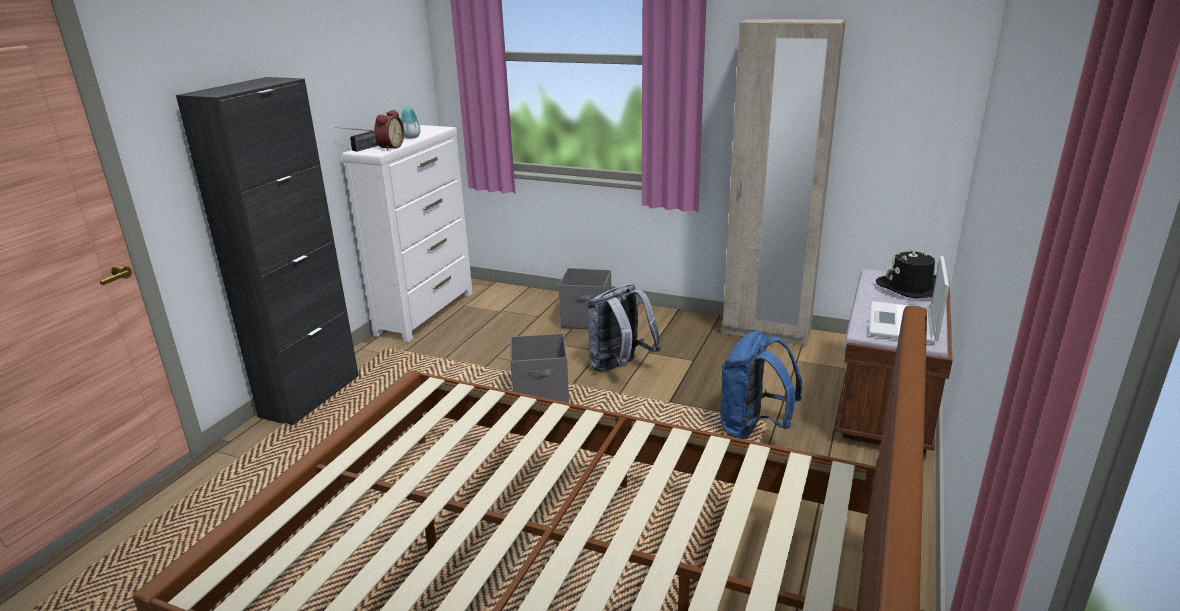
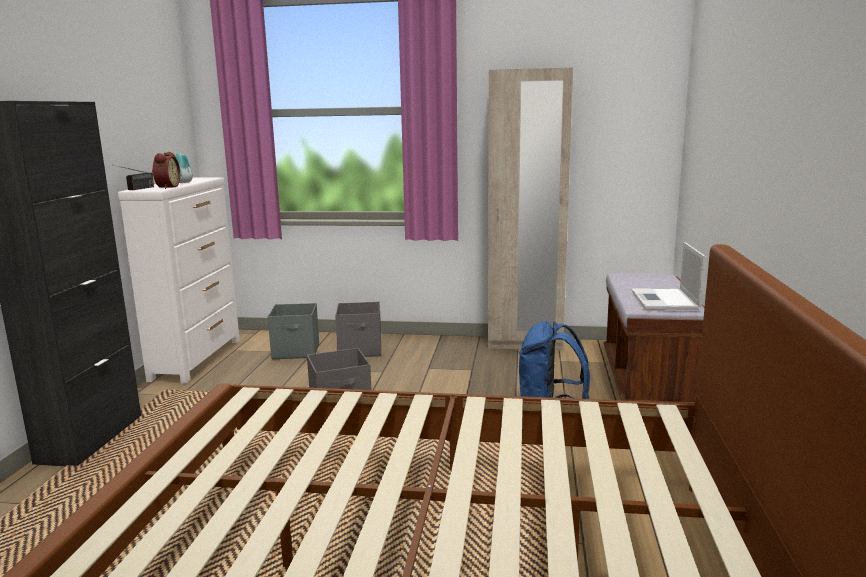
camera: 15 degrees left, 10 degrees down
grey backpack [588,284,661,372] -> none
black hat [876,249,936,298] -> none
none -> grey storage box [268,303,319,359]

